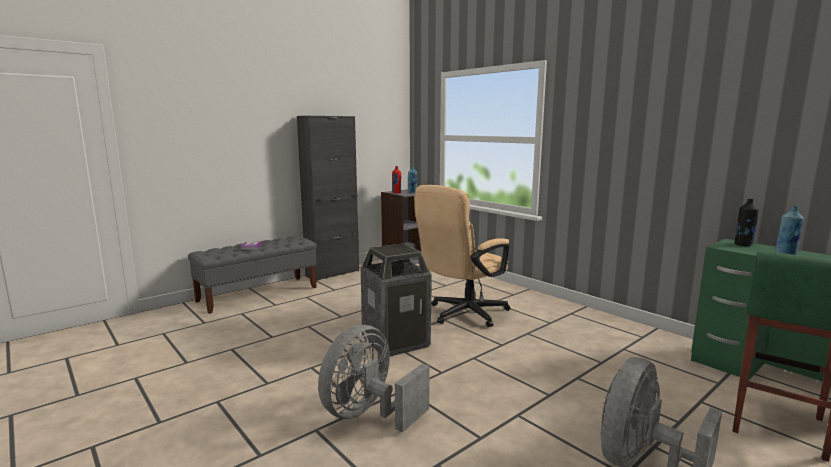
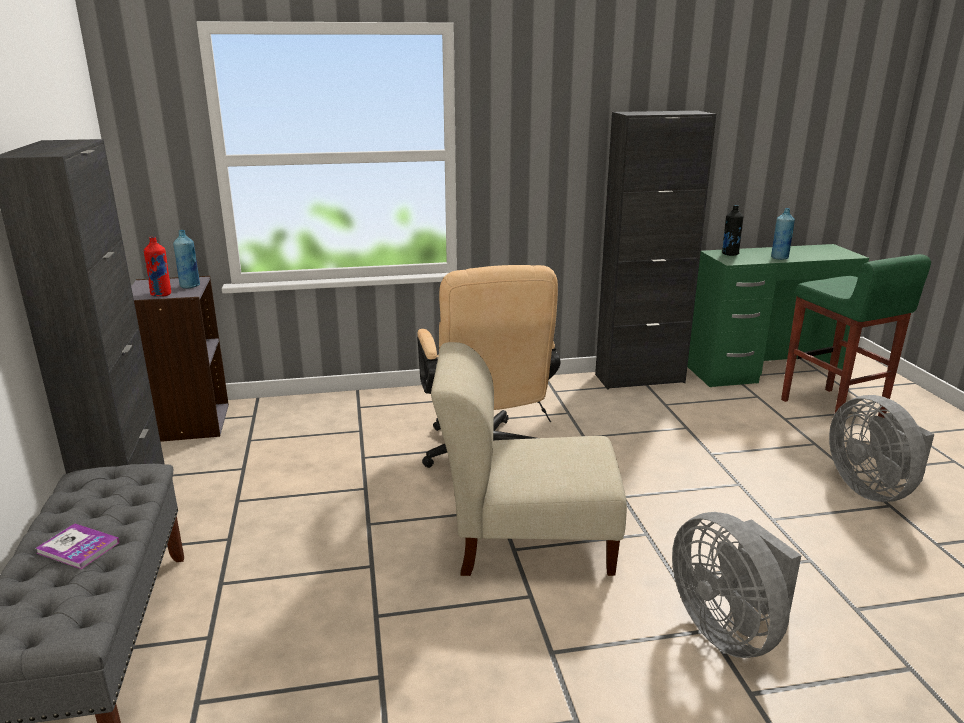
camera: 60 degrees left, 10 degrees up
trash can [361,243,432,356] -> beige chair [431,342,627,576]
none -> black cabinet [595,110,716,390]

